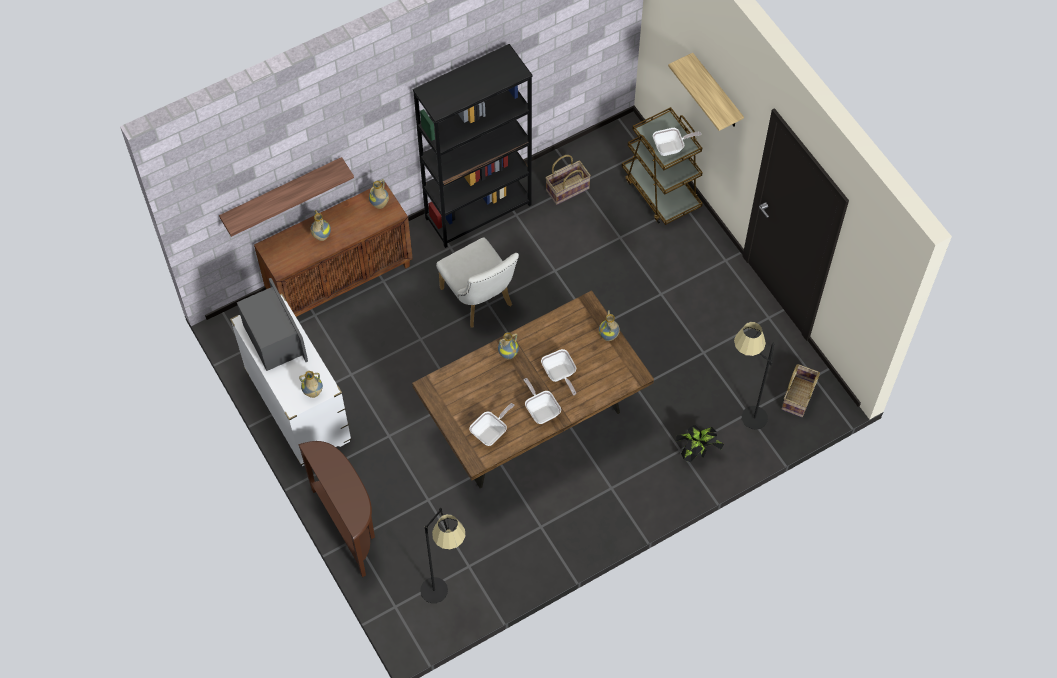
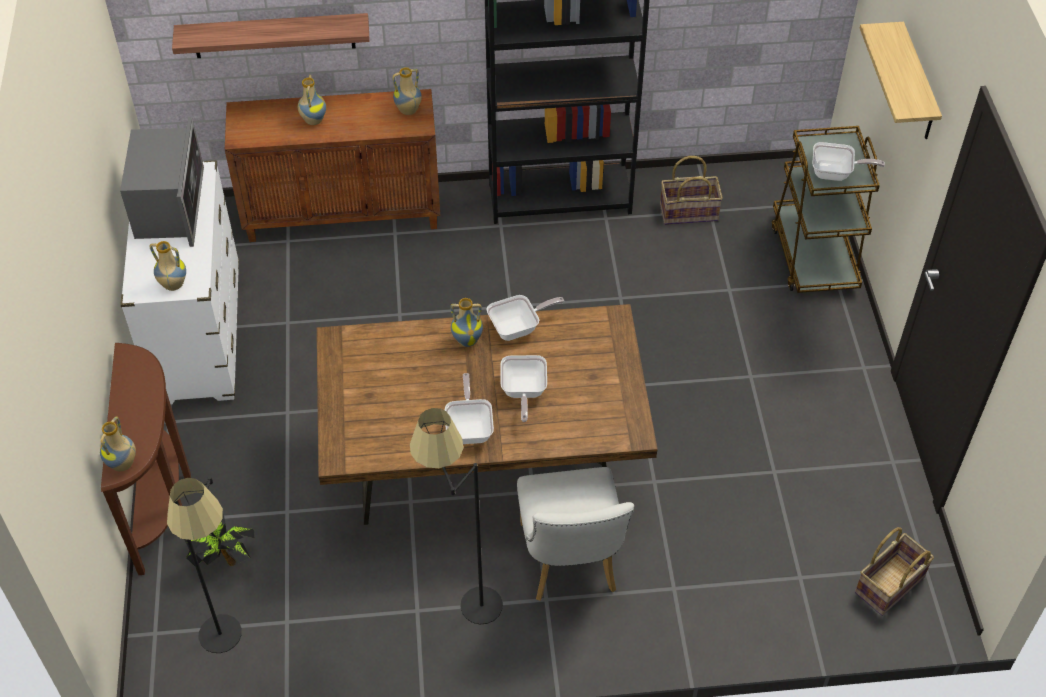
camera: 25 degrees right, 10 degrees down
white chair [436,237,519,328] -> white chair moved to [517,467,634,601]
frying pan [469,403,514,446] -> frying pan moved to [486,295,564,341]
vase [599,310,620,341] -> vase moved to [100,417,136,471]
potted plant [676,425,724,462] -> potted plant moved to [184,514,254,566]
black floor lamp [734,322,774,430] -> black floor lamp moved to [410,408,503,624]

